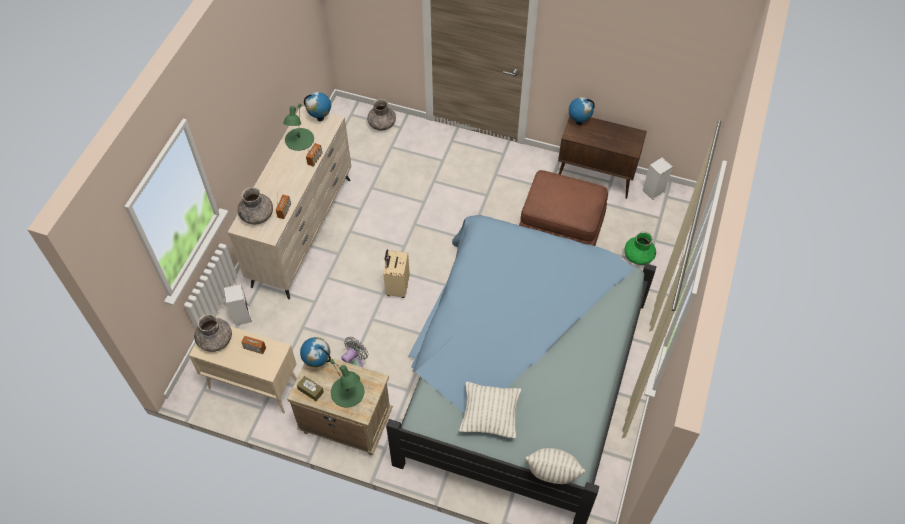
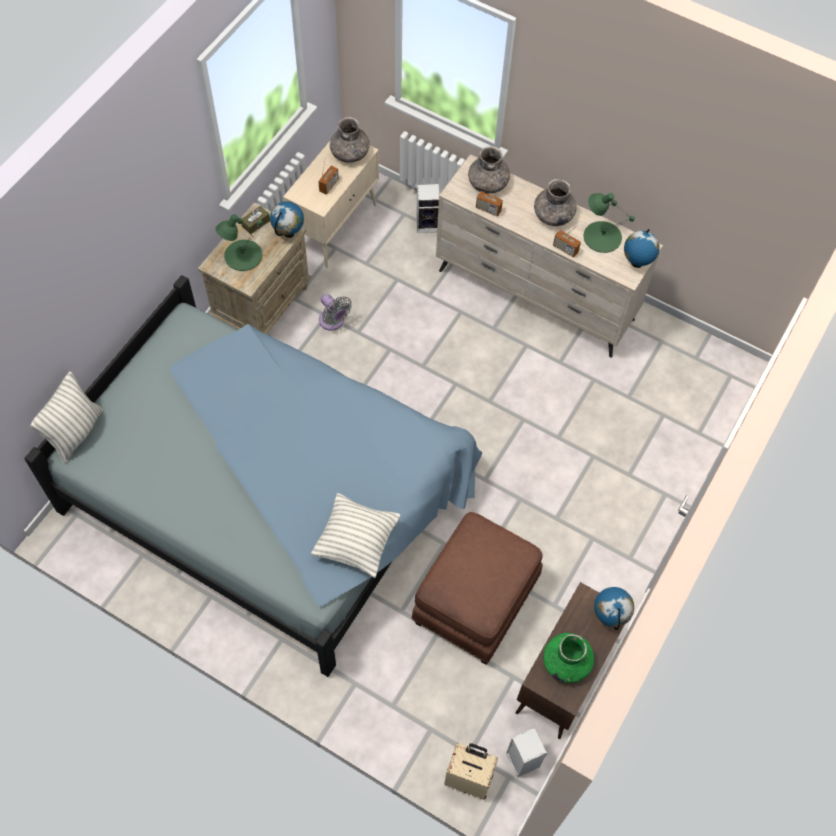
camera: 100 degrees right, 5 degrees up
grey vase [367,99,396,131] -> grey vase moved to [534,179,577,226]
beige suitcase [383,250,410,298] -> beige suitcase moved to [444,743,498,800]
pillow [459,382,522,439] -> pillow moved to [311,493,401,578]
green vase [625,232,656,265] -> green vase moved to [543,633,594,683]

